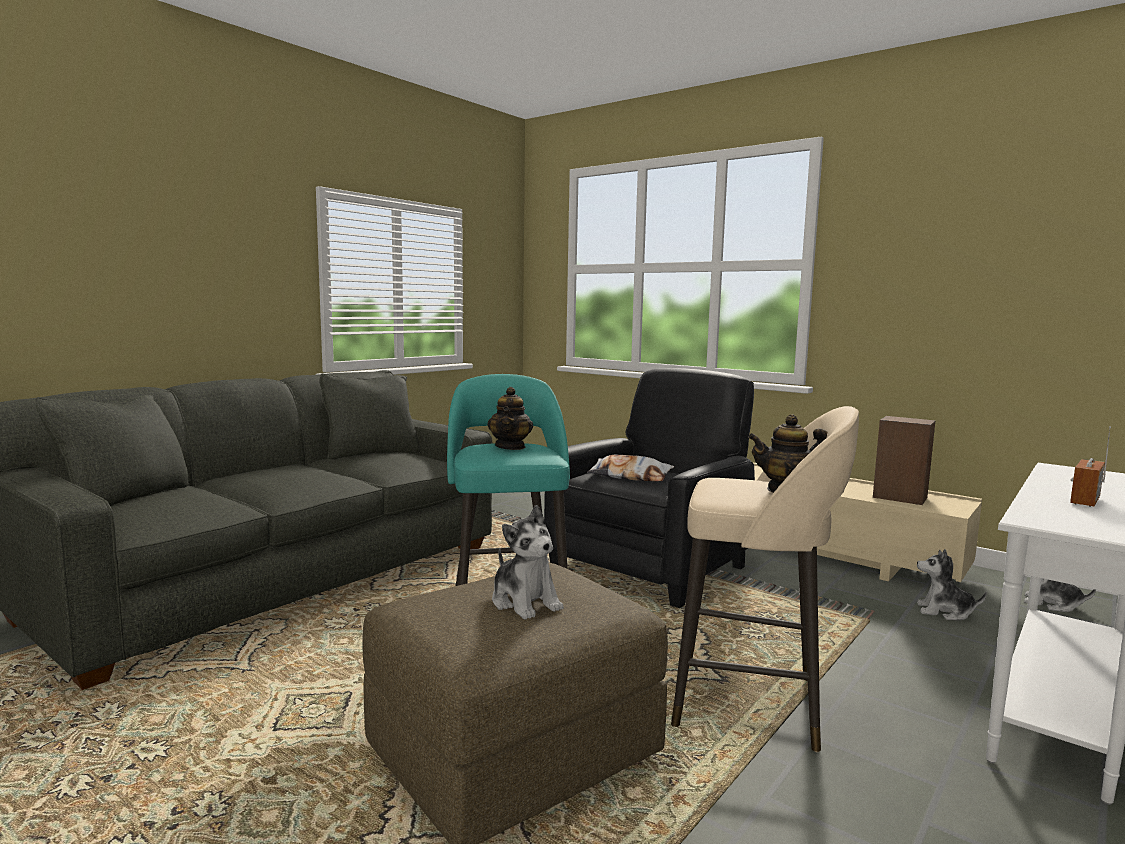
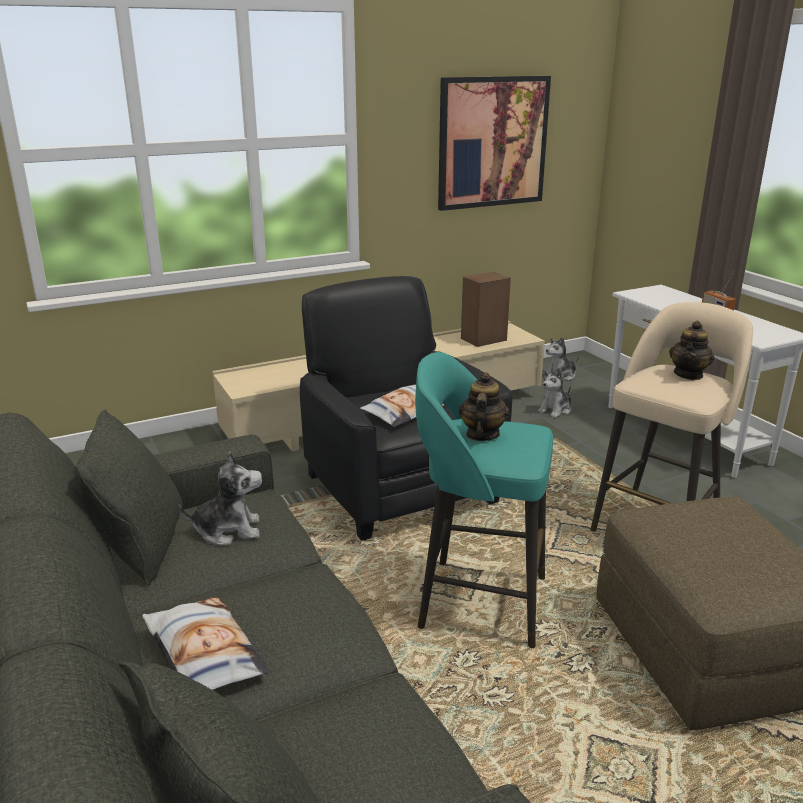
camera: 65 degrees left, 15 degrees up
teapot [487,387,533,450] -> teapot turned 105 degrees counterclockwise [459,372,510,441]
plush toy [492,505,564,620] -> plush toy moved to [179,451,262,545]
none -> pillow [142,597,269,690]
none -> picture [438,76,551,211]

